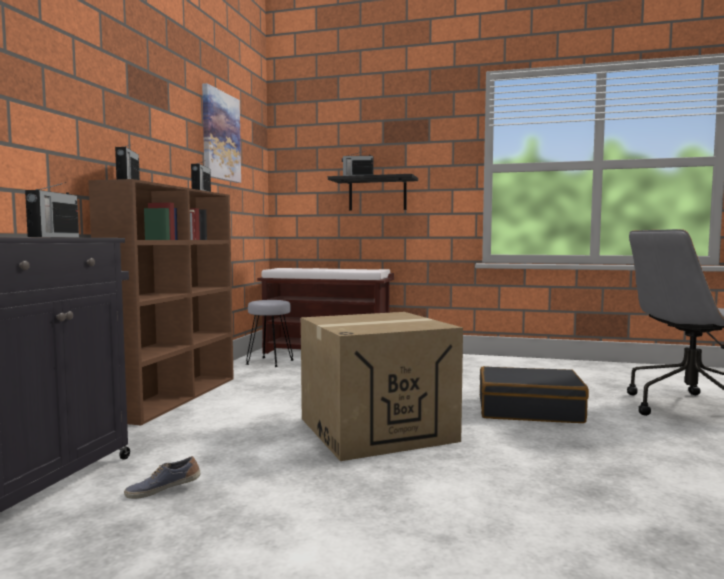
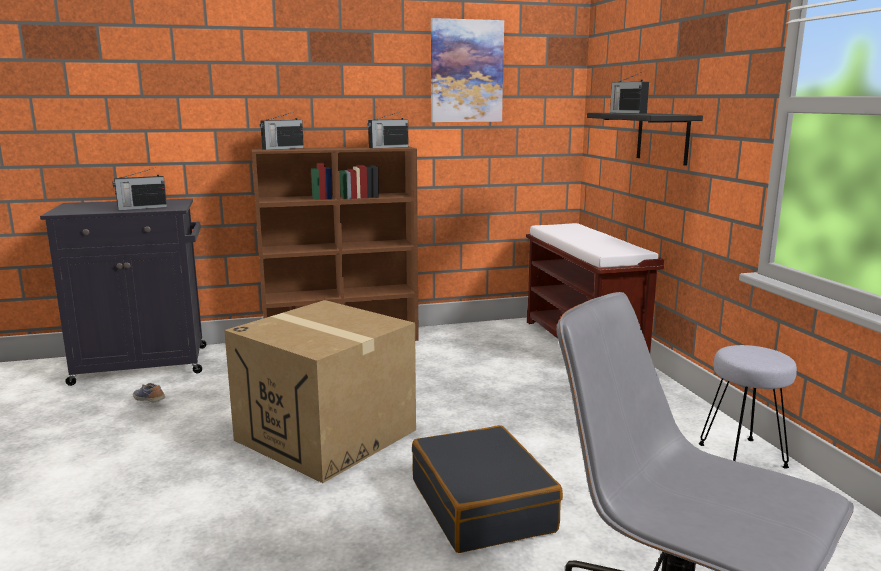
camera: 60 degrees right, 10 degrees up
grey stool [246,300,293,367] -> grey stool moved to [699,345,797,468]

